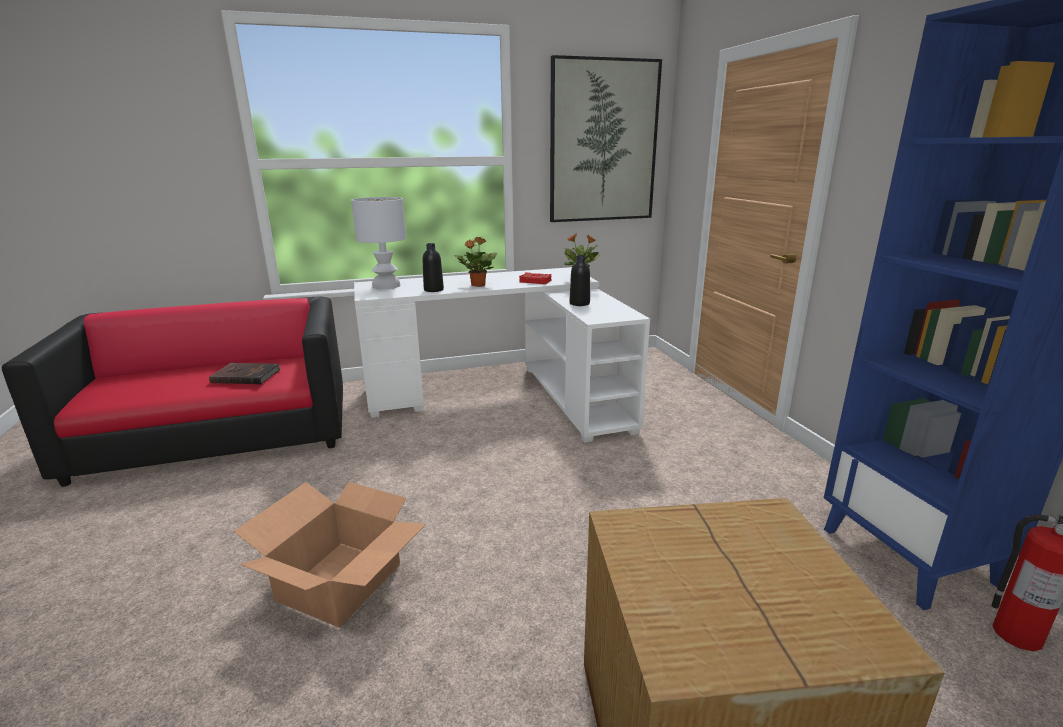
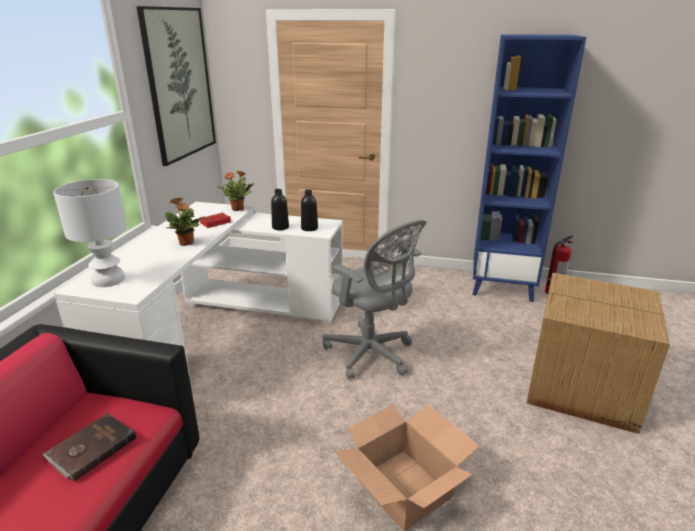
camera: 60 degrees left, 5 degrees up
black bottle [422,243,444,292] -> black bottle moved to [301,190,318,231]
none -> grey office chair [322,220,427,379]

